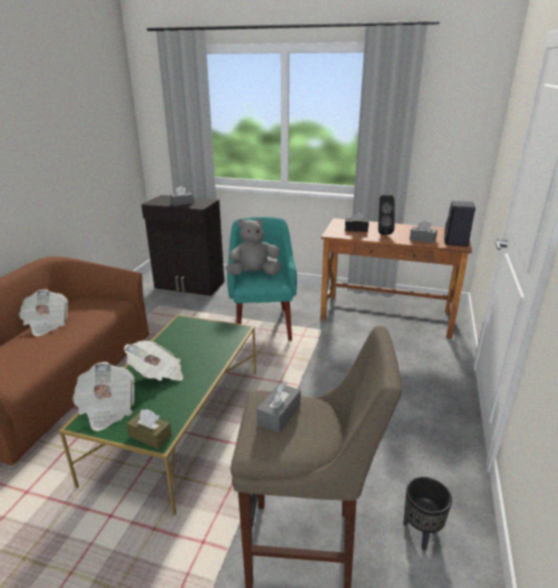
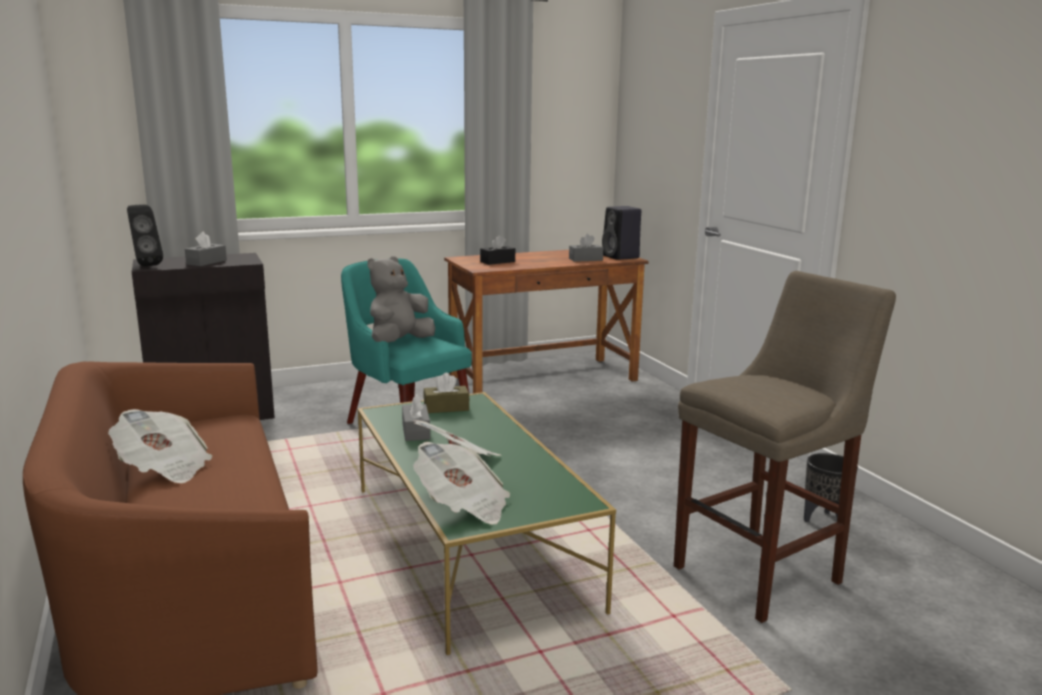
camera: 40 degrees left, 10 degrees down
brown tissue box [126,409,172,449] -> brown tissue box moved to [423,373,469,413]
grey tissue box [257,381,301,433] -> grey tissue box moved to [402,394,430,441]
black speaker [378,195,395,235] -> black speaker moved to [127,205,163,266]

